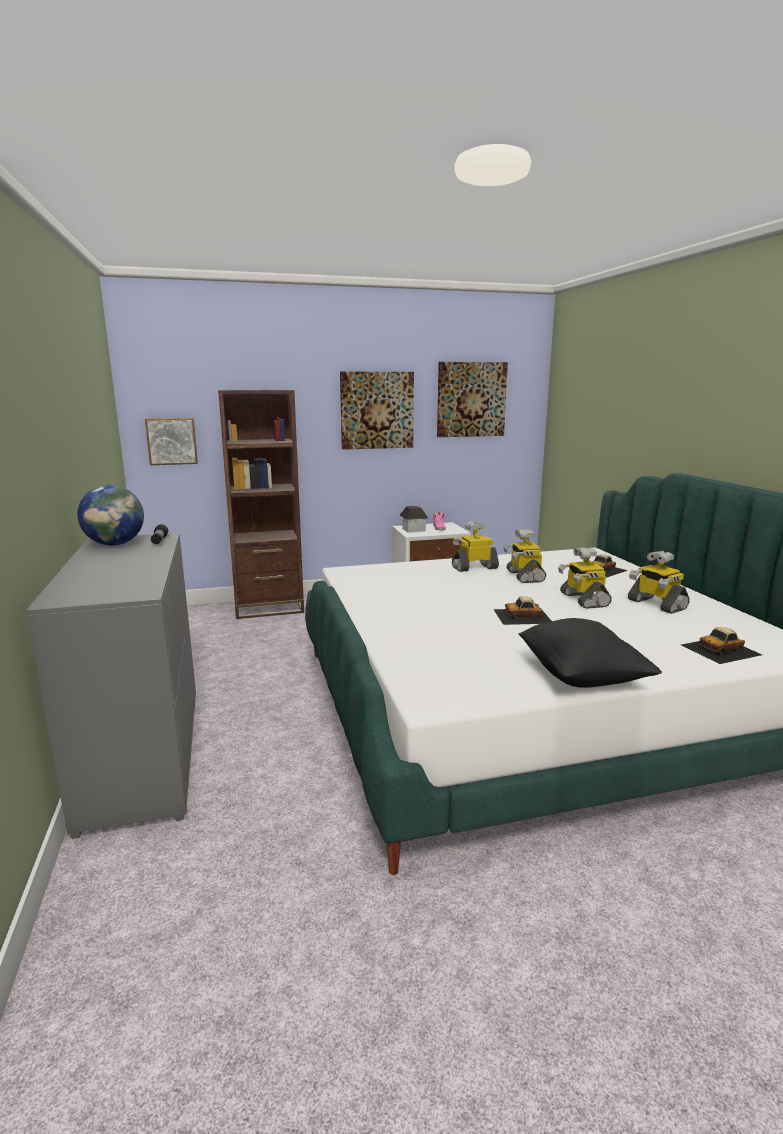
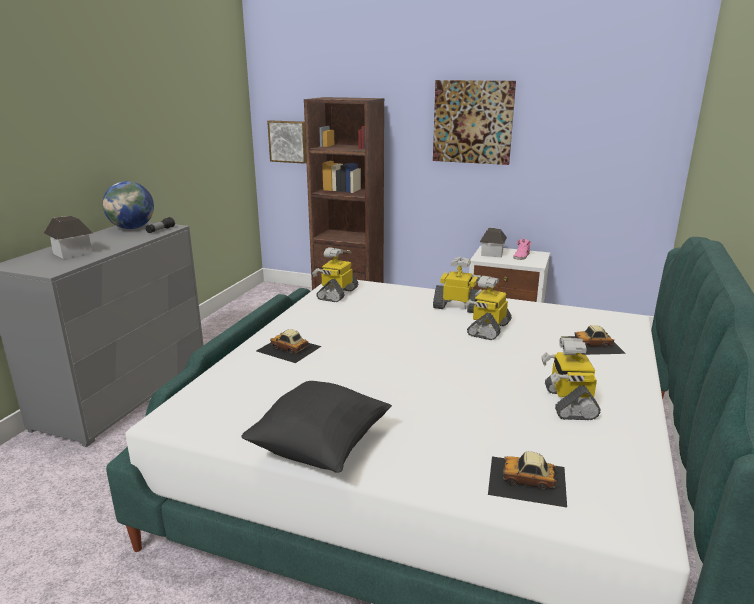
camera: 35 degrees right, 5 degrees up
picture [437,362,508,437] -> none
toy car [493,596,551,625] -> toy car moved to [256,329,322,363]
toy robot [558,548,612,609] -> toy robot moved to [312,247,359,302]
none -> toy house [44,216,93,259]

